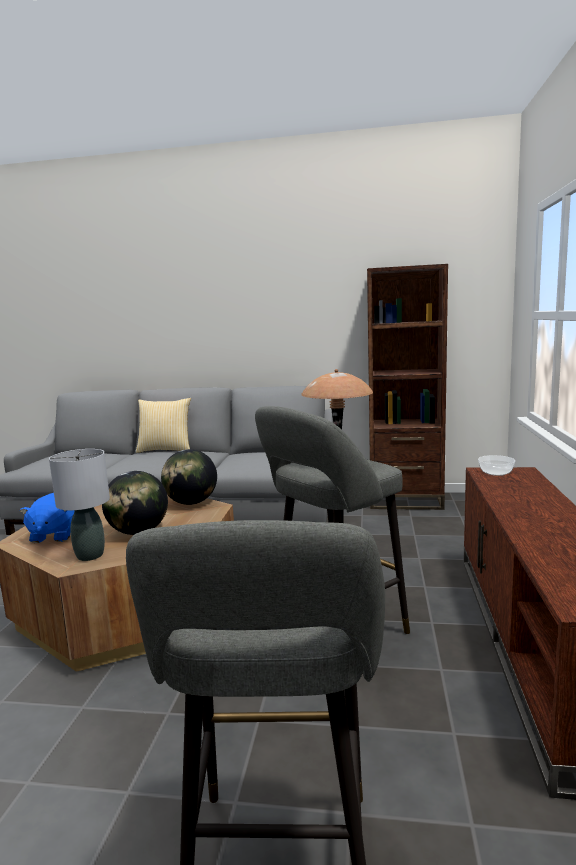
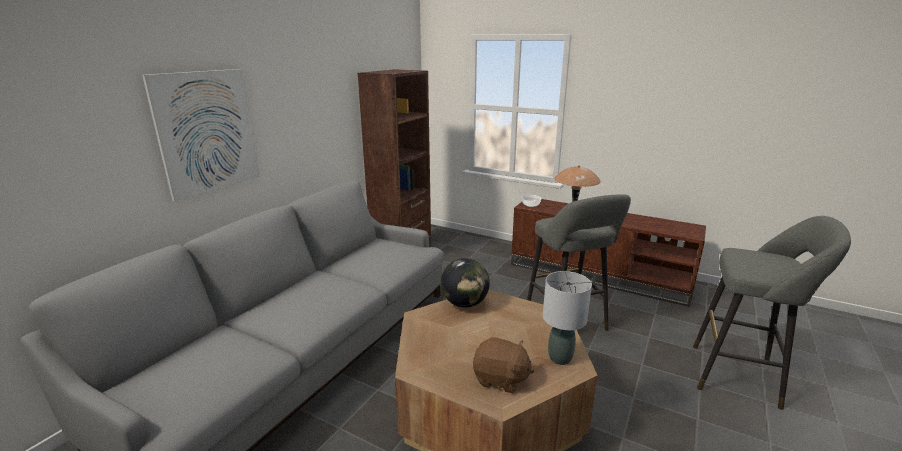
camera: 70 degrees left, 10 degrees up
blue plush toy [20,493,74,543] -> brown plush toy [473,337,534,393]
globe [102,471,168,535] -> none
pillow [136,398,191,453] -> none
none -> picture [142,69,260,201]

